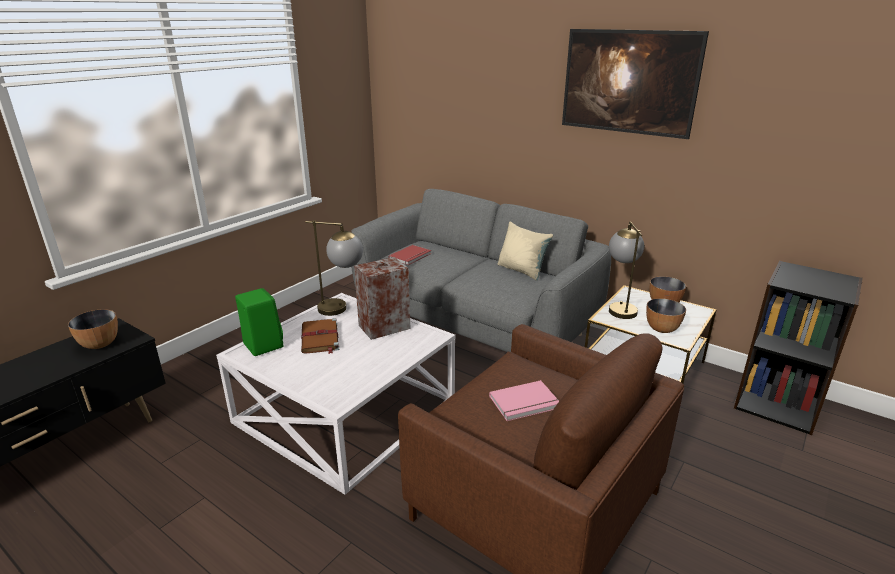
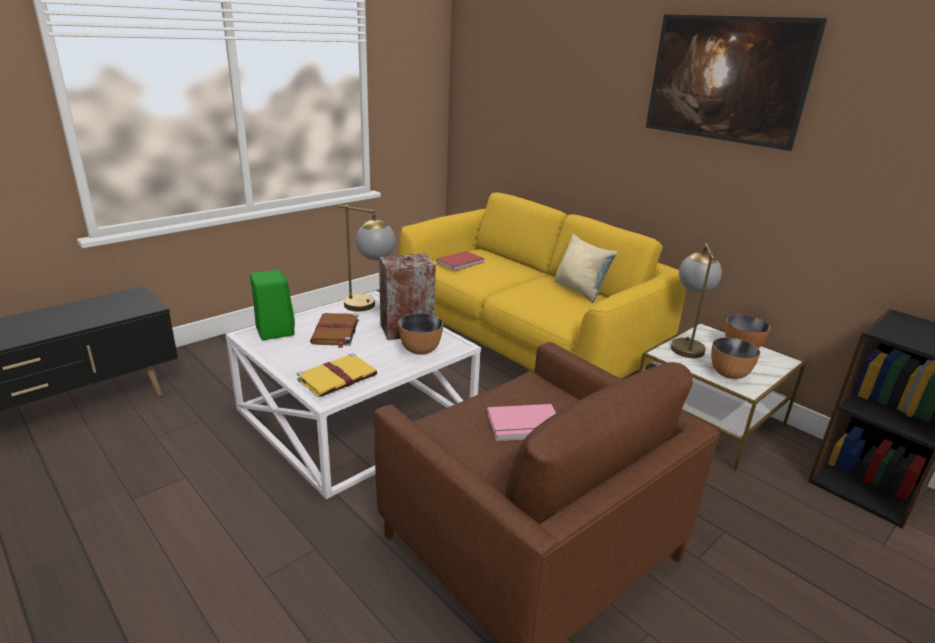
camera: 10 degrees right, 0 degrees up
bowl [68,309,118,349] -> bowl moved to [398,313,443,355]
grey sofa [351,189,611,352] -> yellow sofa [399,193,686,379]
none -> yellow book [297,353,377,397]

